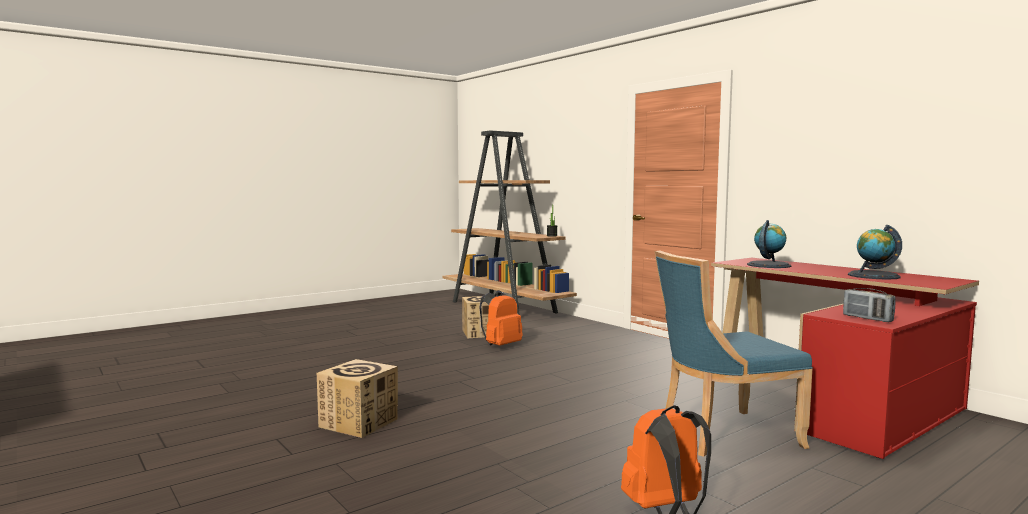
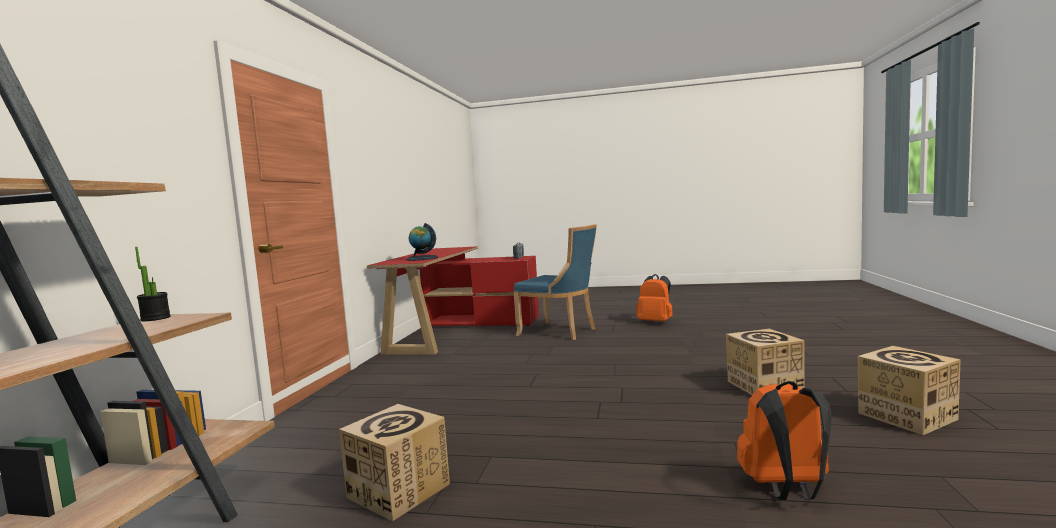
camera: 130 degrees left, 0 degrees up
orange backpack [479,290,523,346] -> orange backpack moved to [737,381,832,500]
globe [848,225,902,279] -> none
none -> cardboard box [858,346,961,435]

